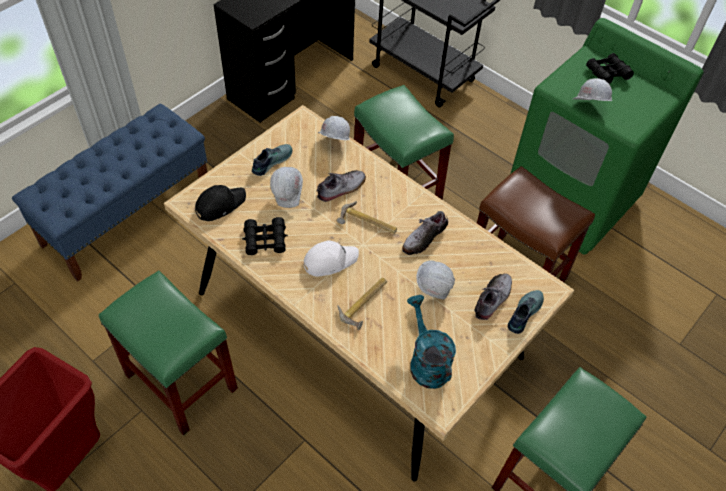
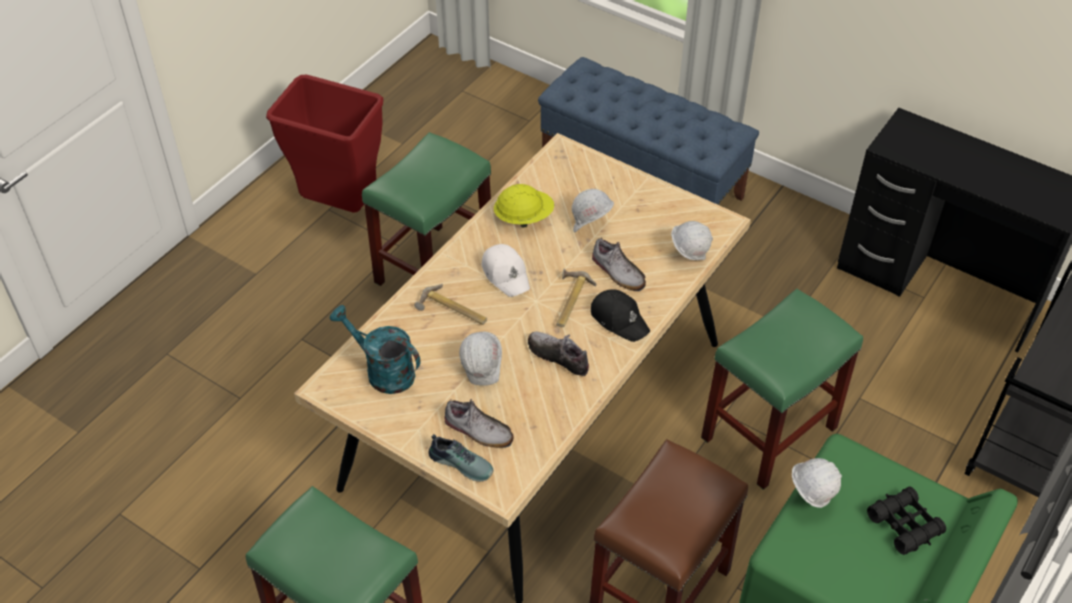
camera: 85 degrees right, 5 degrees down
black cap [195,185,246,221] -> black cap moved to [591,289,650,342]
black binoculars [242,217,288,255] -> yellow hard hat [494,184,554,228]
shoe [252,144,293,176] -> none
turquoise watering can [407,295,456,389] -> turquoise watering can turned 120 degrees counterclockwise [330,305,421,394]

